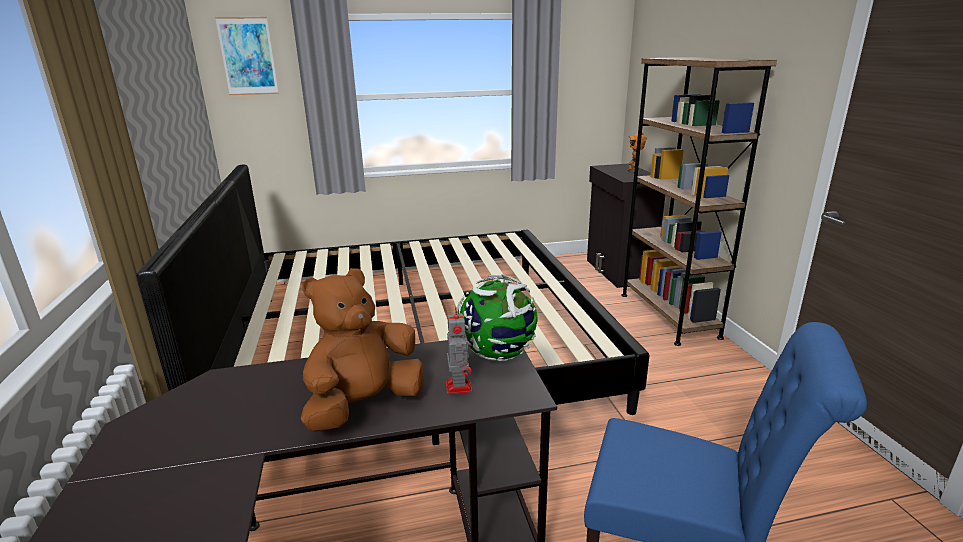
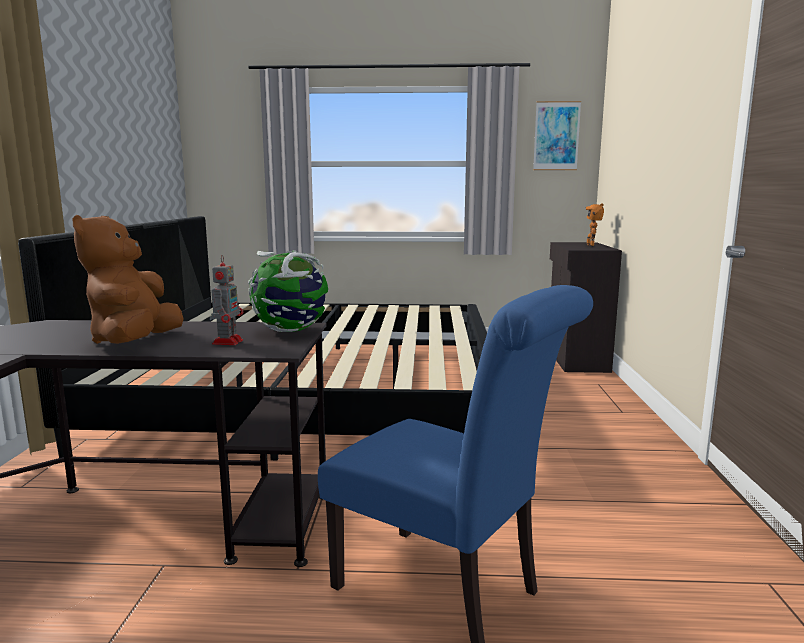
camera: 15 degrees right, 10 degrees down
picture [215,17,279,95] -> picture moved to [533,101,581,170]
brown plush toy [301,268,424,432] -> brown plush toy turned 60 degrees counterclockwise [72,215,184,344]
brown bookcase [621,57,777,346] -> none

